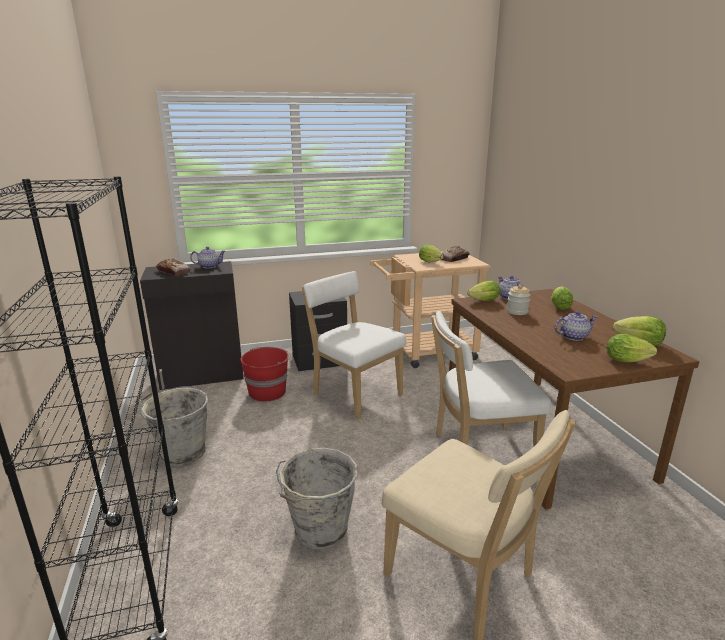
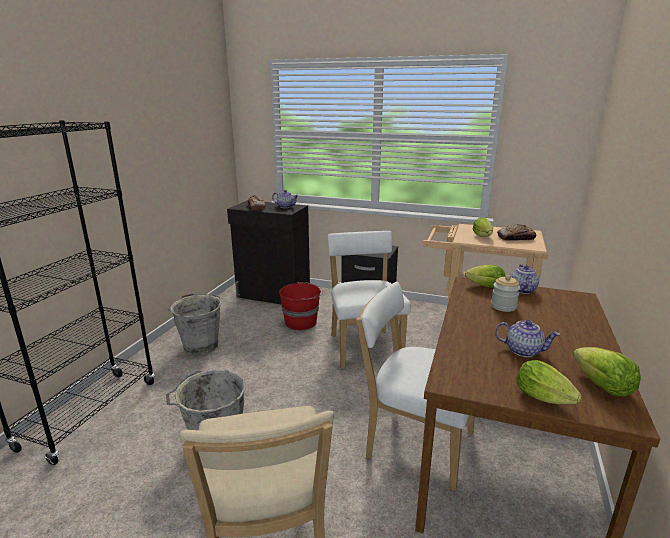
camera: 35 degrees right, 0 degrees up
lettuce [551,287,573,310] -> none

